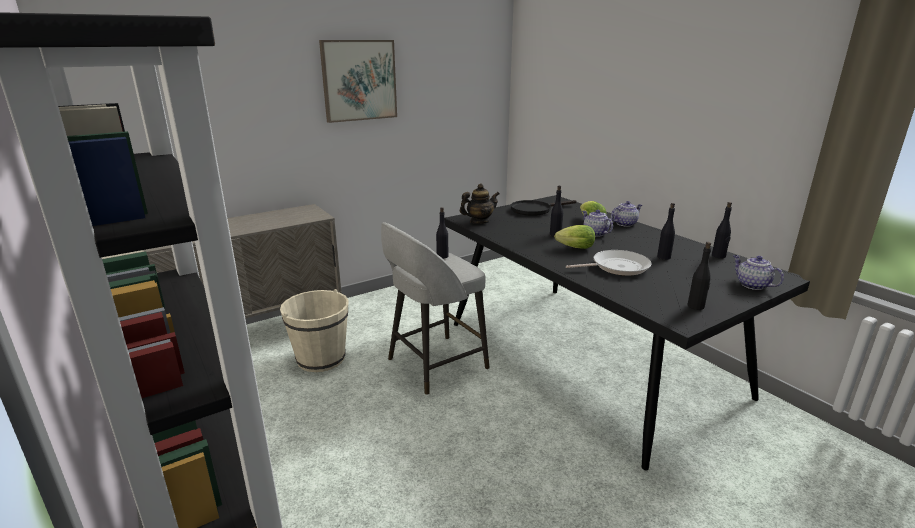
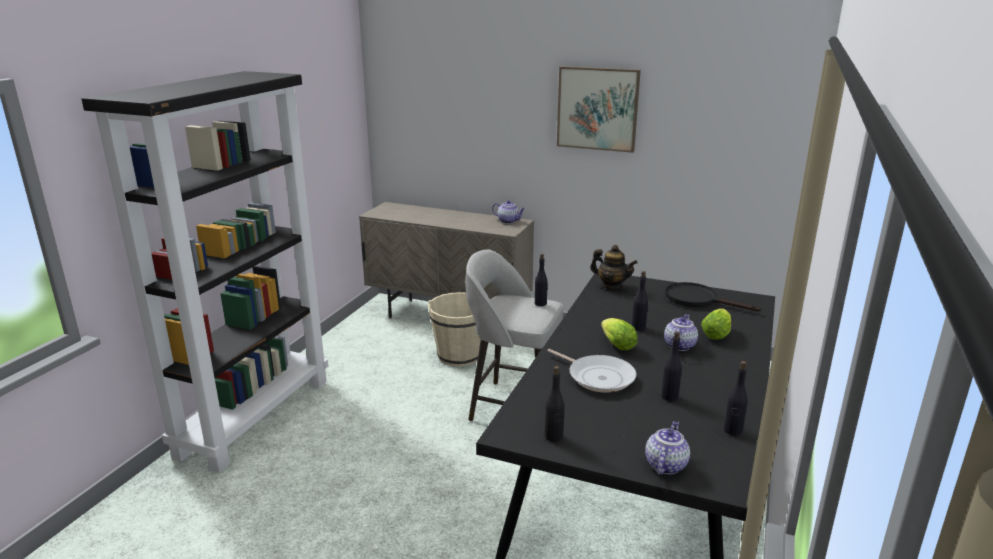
camera: 55 degrees right, 0 degrees up
teapot [611,201,642,227] -> teapot moved to [492,201,525,224]

